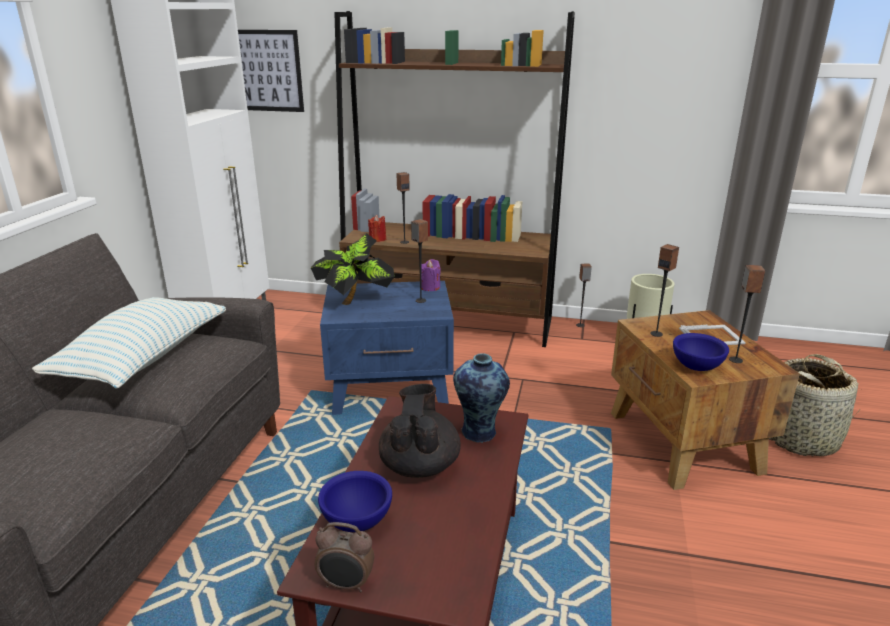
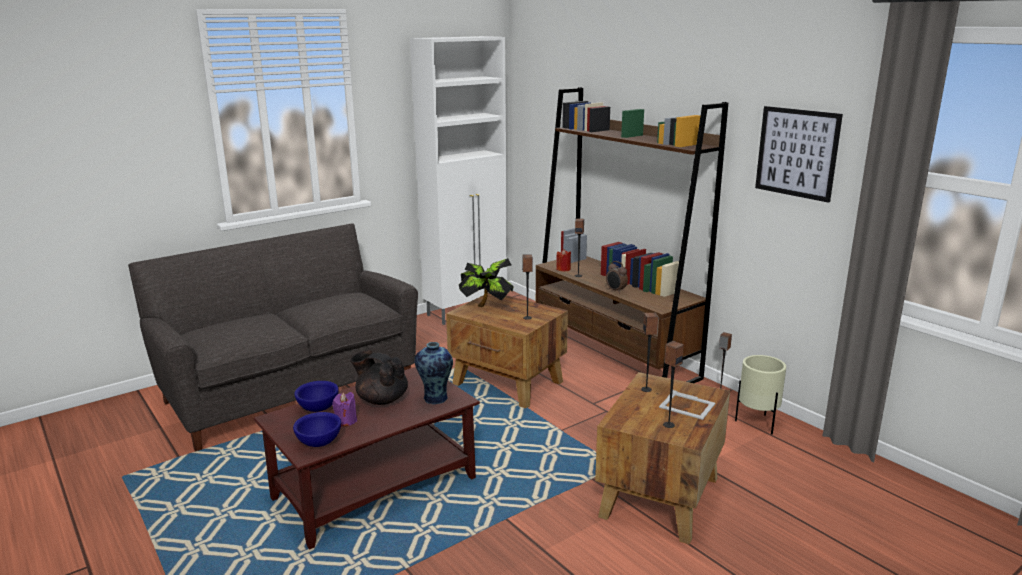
camera: 40 degrees right, 5 degrees down
pillow [32,297,226,389] -> none
picture [238,30,304,112] -> picture moved to [755,106,843,203]
alarm clock [314,522,374,592] -> alarm clock moved to [606,261,628,293]
blue side table [320,281,454,415] -> brown side table [446,293,568,408]
black teapot [379,384,461,478] -> black teapot turned 105 degrees counterclockwise [351,350,408,405]
purple candle [422,259,441,291] -> purple candle moved to [332,392,357,427]
blue bowl [673,333,729,371] -> blue bowl moved to [293,412,341,447]
basket [769,354,861,456] -> none

